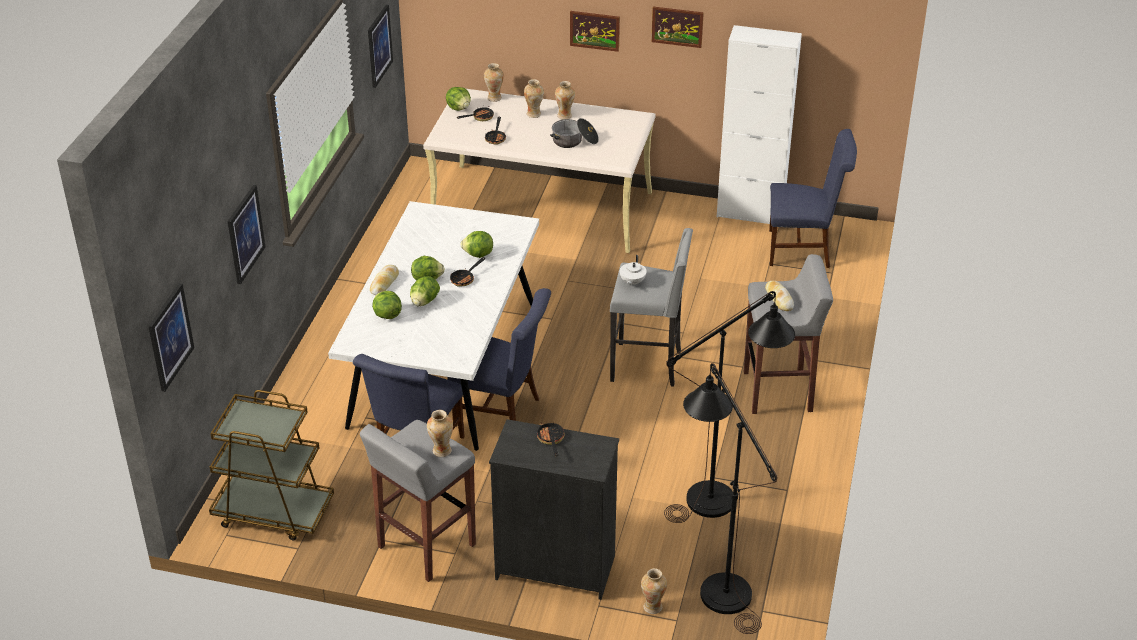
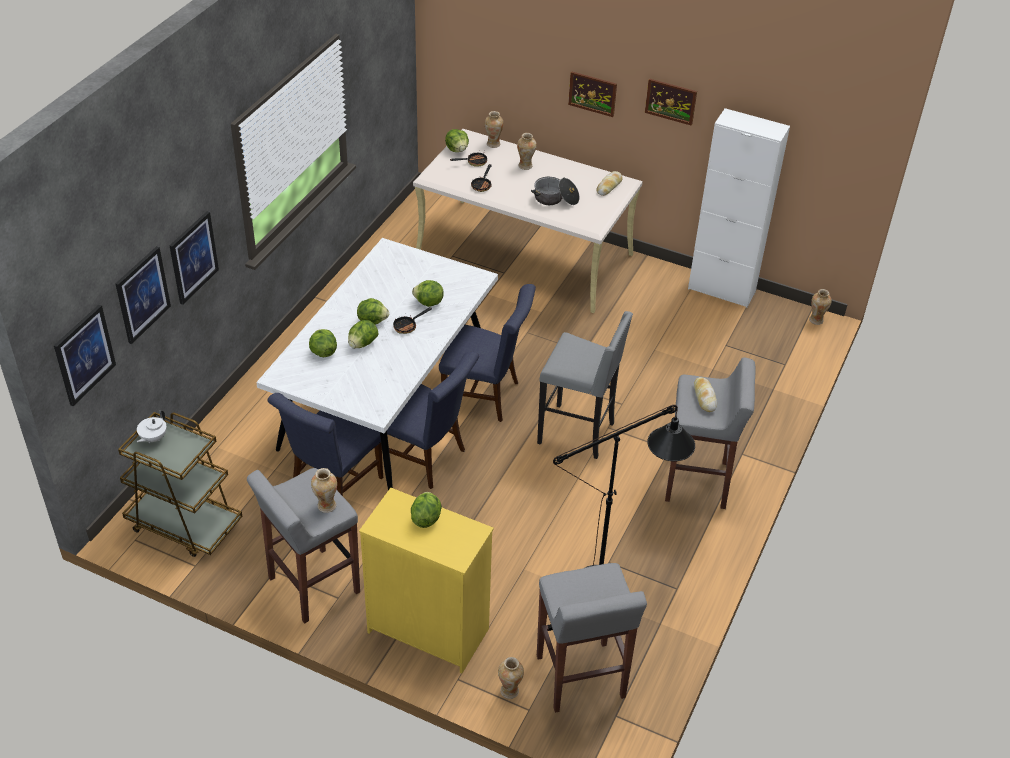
camera: 10 degrees right, 5 degrees up
picture [368,4,393,88] -> picture moved to [115,246,171,344]
bread [370,265,399,295] -> bread moved to [596,171,623,196]
black dresser [489,419,619,600] -> yellow dresser [359,488,494,673]
frying pan [537,423,565,456] -> lettuce [411,492,442,528]
vase [555,81,575,120] -> vase moved to [809,289,832,325]
white teapot [619,255,647,286] -> white teapot moved to [137,410,167,443]
black floor lamp [683,363,777,634] -> grey stool [537,563,647,713]
blue chair [769,129,857,268] -> blue chair moved to [439,284,536,422]

